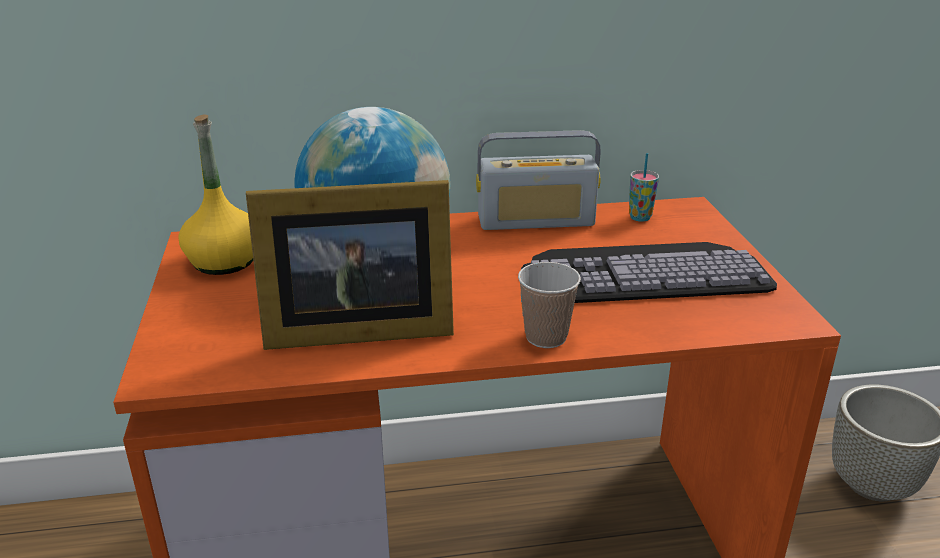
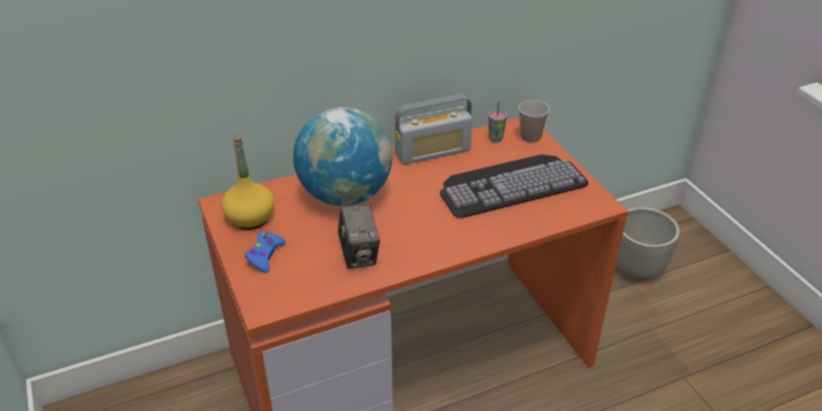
camera: 15 degrees left, 10 degrees up
picture frame [246,180,454,350] -> camera [338,204,380,269]
cup [518,262,581,348] -> cup moved to [519,100,549,143]
none -> blue game controller [245,231,286,273]

